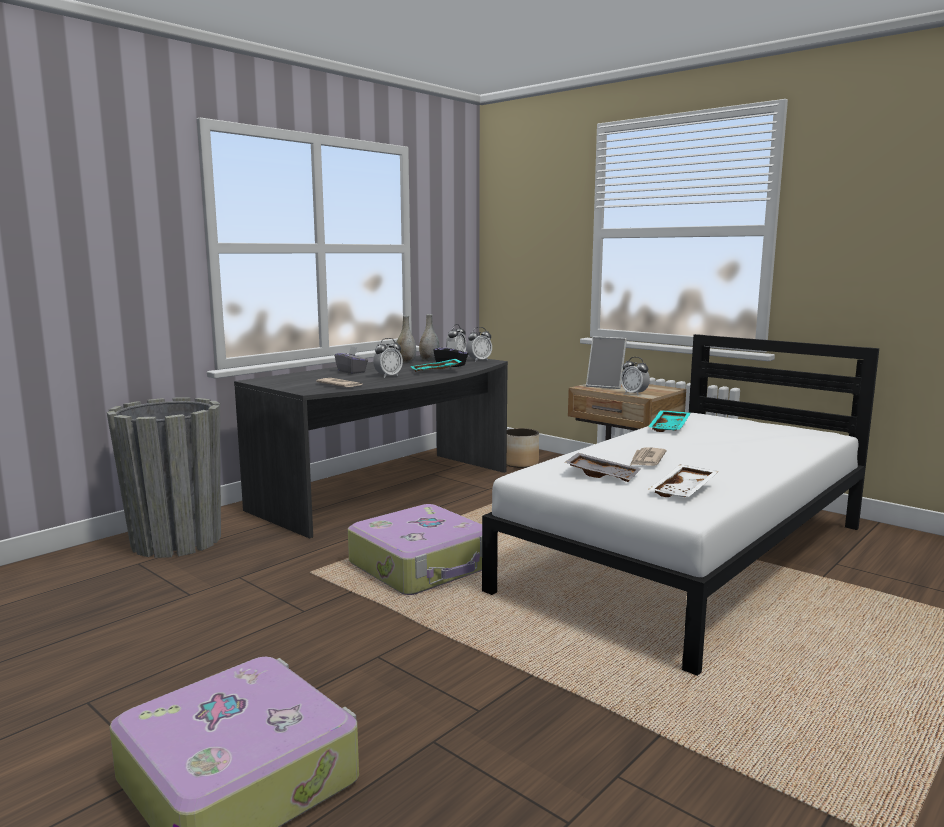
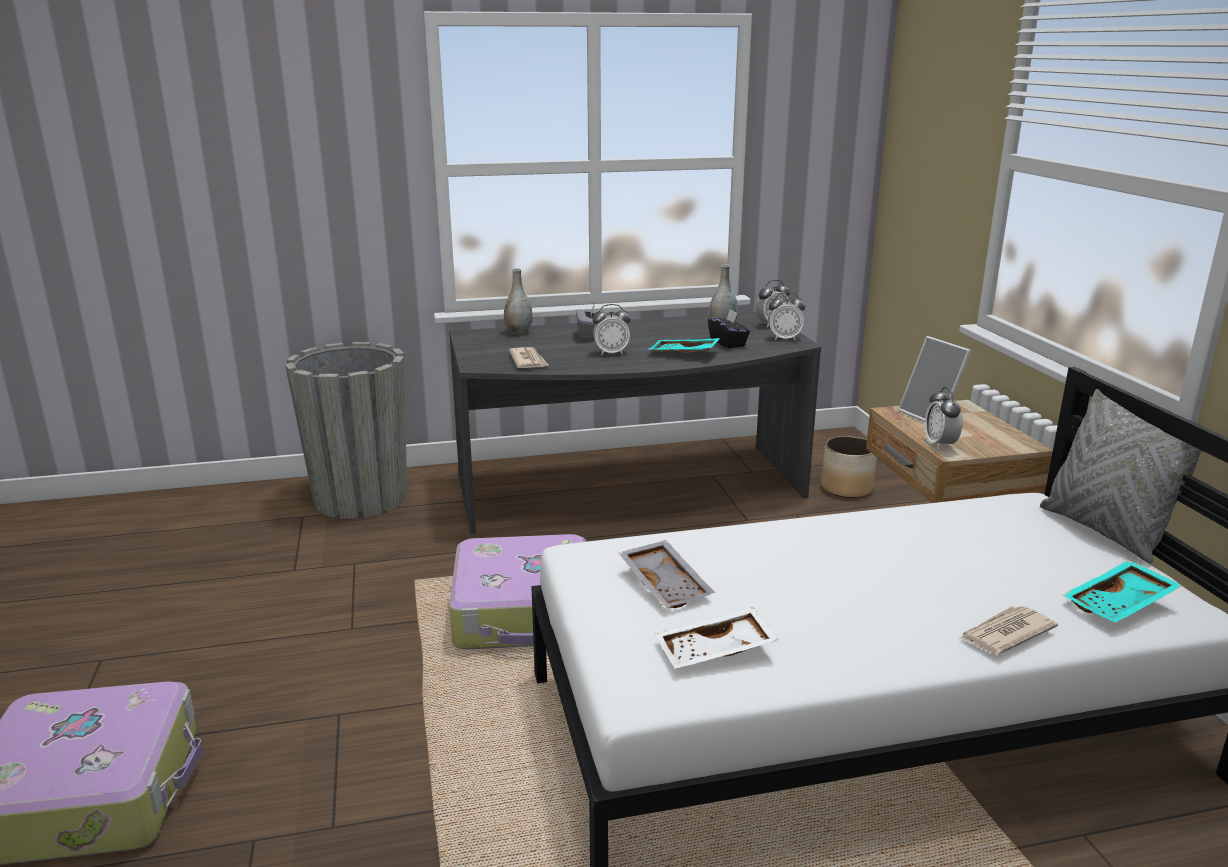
camera: 35 degrees right, 10 degrees up
grey vase [396,316,416,364] -> grey vase moved to [504,268,532,334]
newspaper [630,447,667,466] -> newspaper moved to [960,606,1058,654]
turquoise tray [648,410,691,432] -> turquoise tray moved to [1063,560,1183,623]
none -> grey pillow [1040,389,1202,563]

